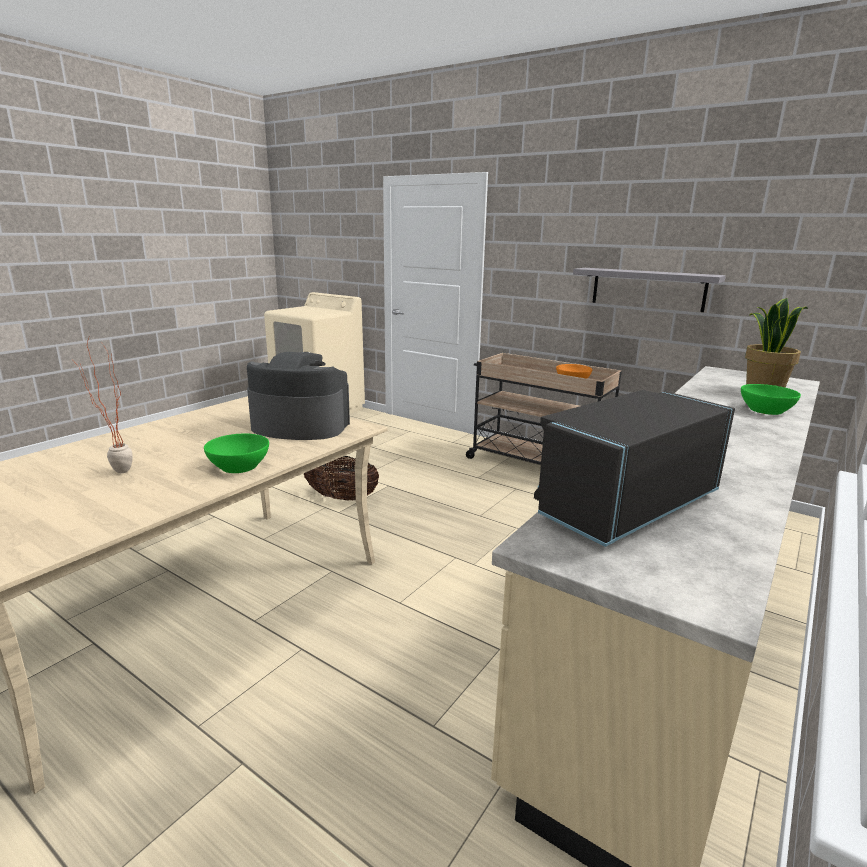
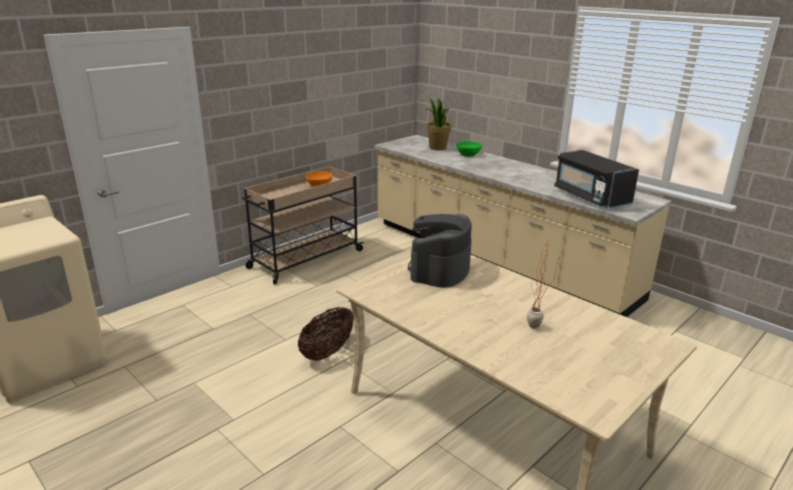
camera: 80 degrees left, 5 degrees up
green bowl [204,434,269,473] -> none
grey shelf [573,268,726,312] -> none

